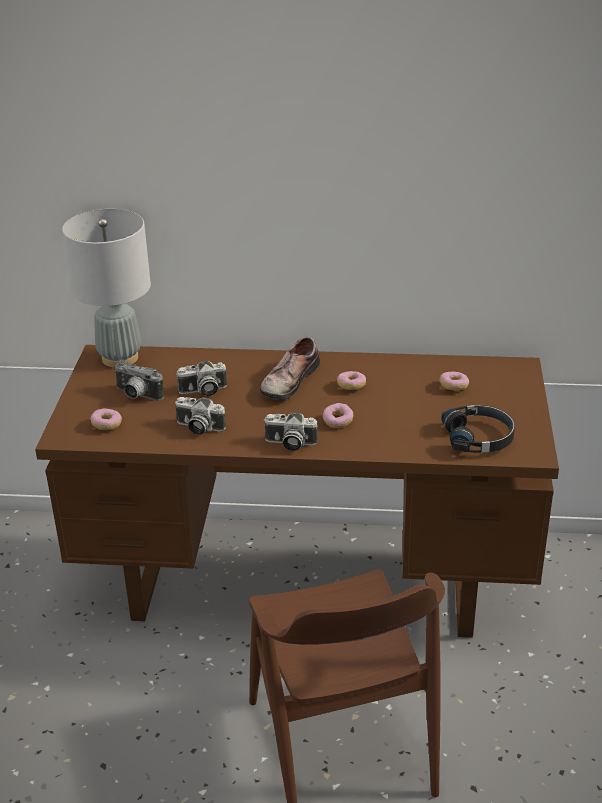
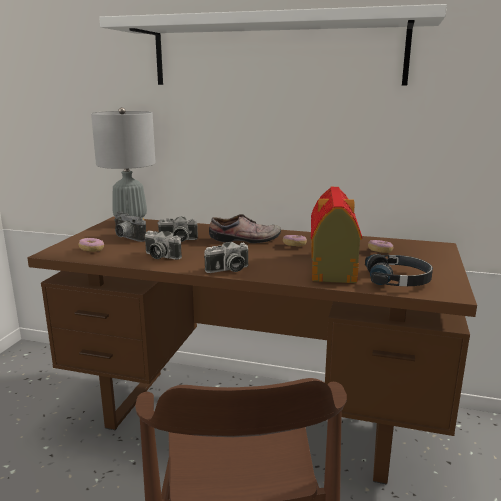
camera: 10 degrees right, 15 degrees down
shoe [260,337,320,400] -> shoe turned 135 degrees counterclockwise [209,214,281,243]
camera [264,412,318,451] -> camera turned 45 degrees counterclockwise [204,242,248,273]
donut [323,403,353,428] -> none
none -> white shelf [99,4,447,85]
none -> toy house [311,187,362,283]

